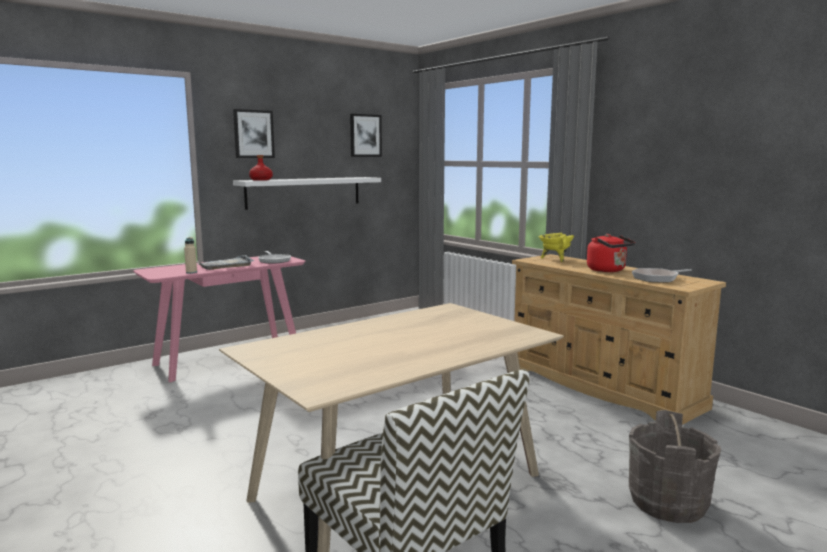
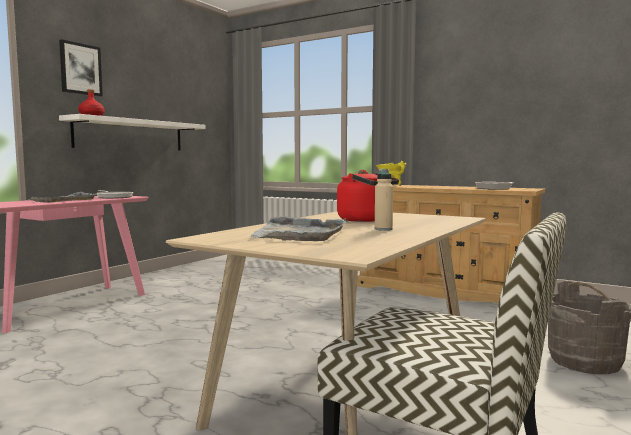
camera: 20 degrees left, 5 degrees down
beige bottle [184,237,197,274] -> beige bottle moved to [375,169,393,231]
picture [350,114,382,157] -> none
red kettle [587,234,635,272] -> red kettle moved to [337,170,399,222]
none -> grey tray [249,216,348,241]

